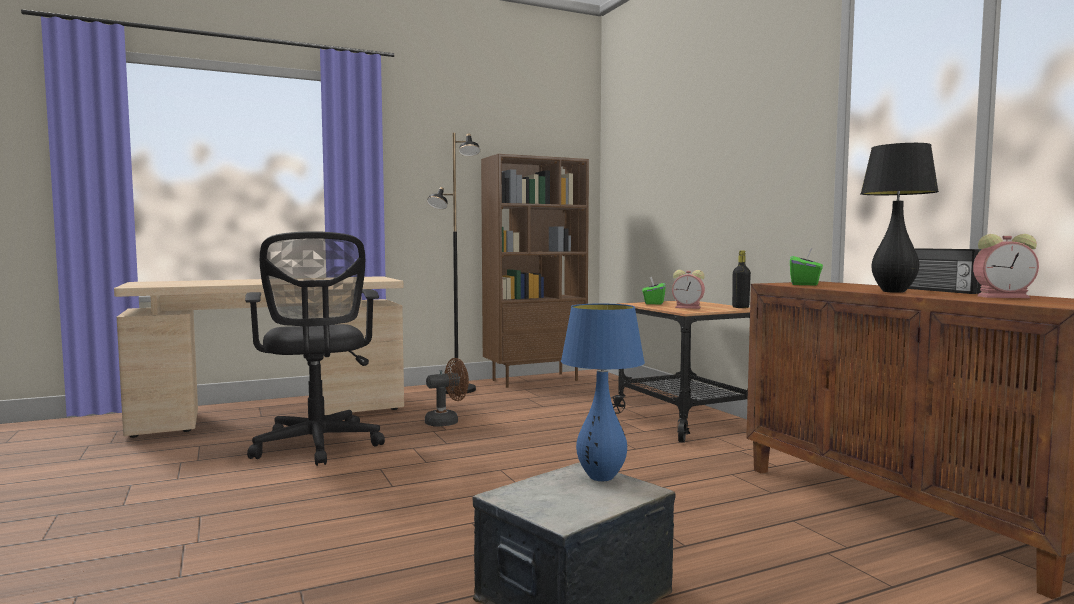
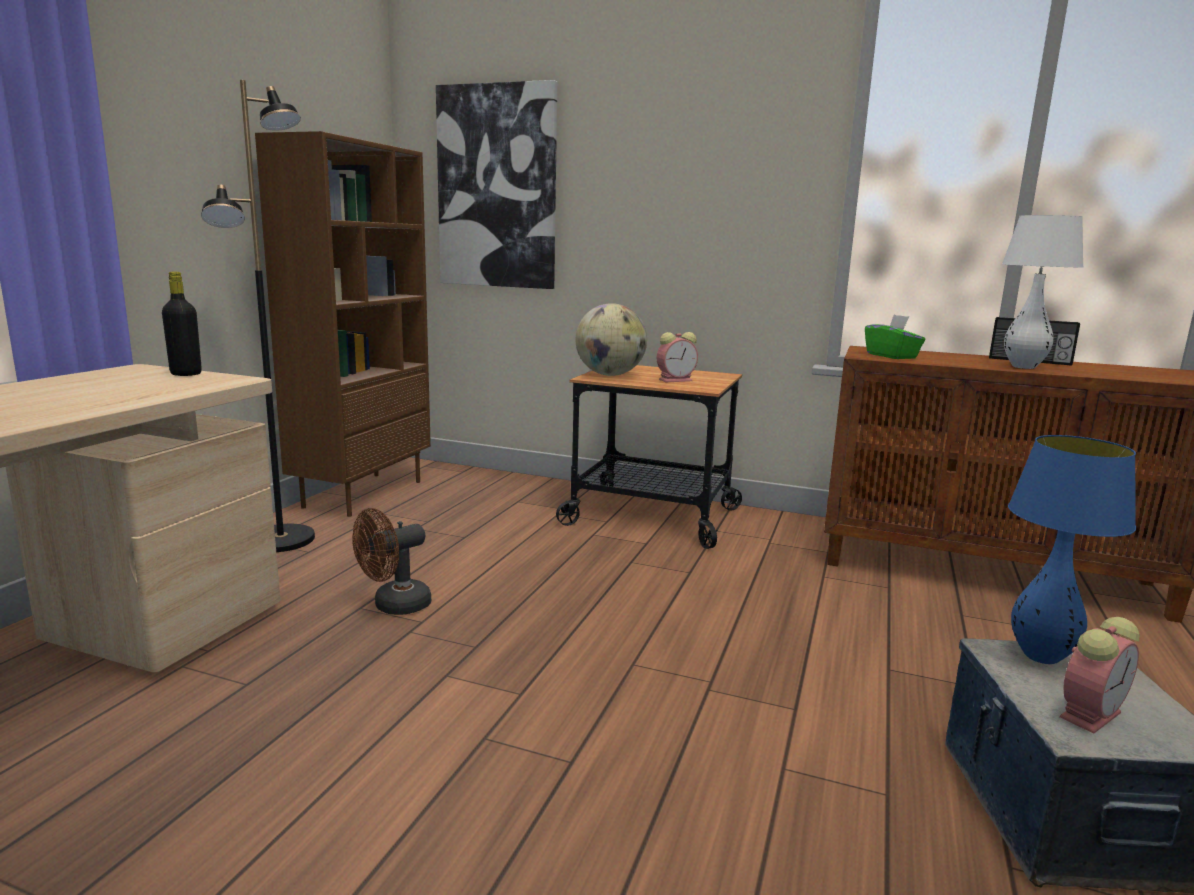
camera: 45 degrees left, 10 degrees up
black office chair [245,231,385,466] -> none
brown fan [425,358,469,426] -> brown fan turned 150 degrees counterclockwise [352,508,431,615]
green tissue box [642,276,666,304] -> globe [576,303,647,376]
black bottle [732,250,751,308] -> black bottle moved to [162,272,202,376]
black table lamp [860,143,939,293] -> white table lamp [1002,215,1083,369]
alarm clock [973,234,1039,298] -> alarm clock moved to [1060,617,1140,734]
none -> picture [436,80,557,289]

